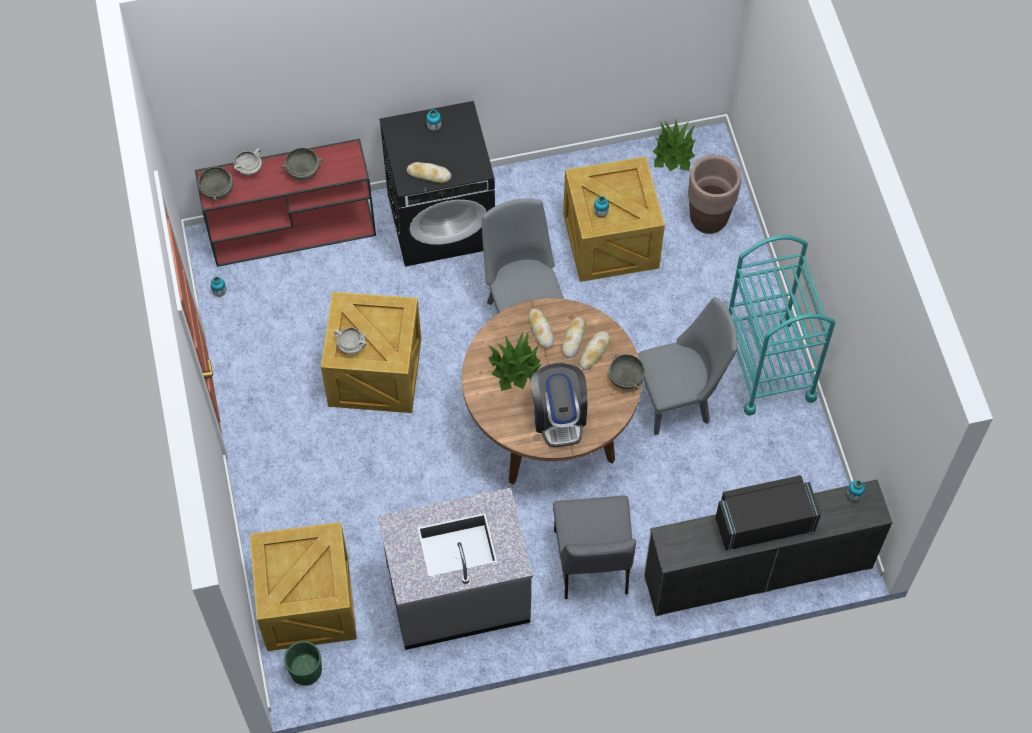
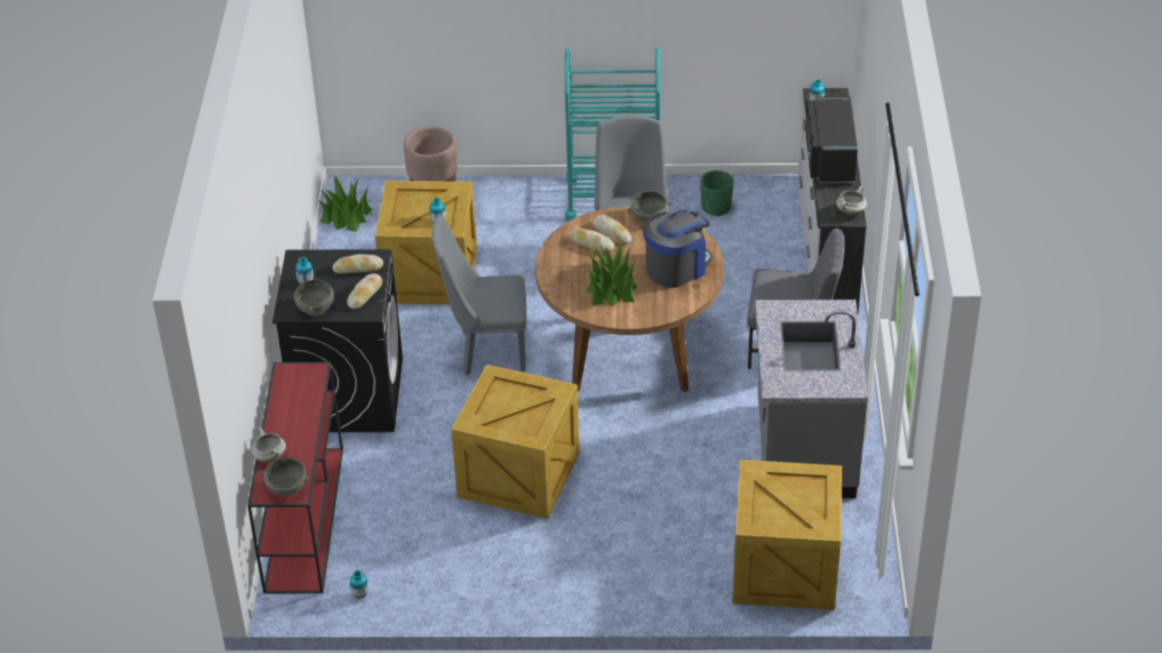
camera: 75 degrees left, 20 degrees down
grey bowl [281,148,323,180] -> grey bowl moved to [294,279,334,316]
green planter [284,641,322,686] -> green planter moved to [700,170,734,217]
white cooking pot [334,328,366,354] -> white cooking pot moved to [836,186,867,215]
bread [528,309,554,349] -> bread moved to [333,254,383,274]
coffee machine [530,363,588,447] -> coffee machine turned 45 degrees counterclockwise [643,210,713,288]

